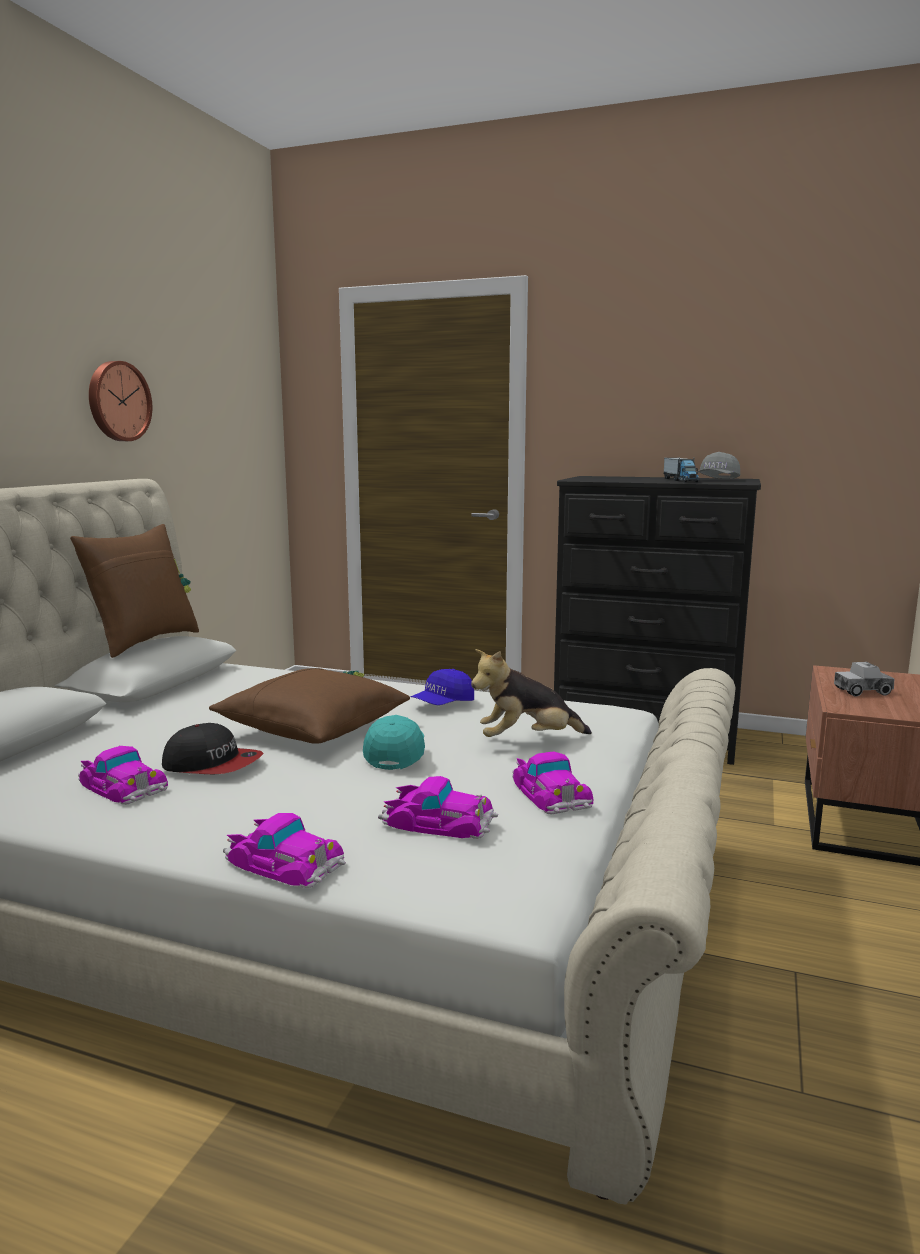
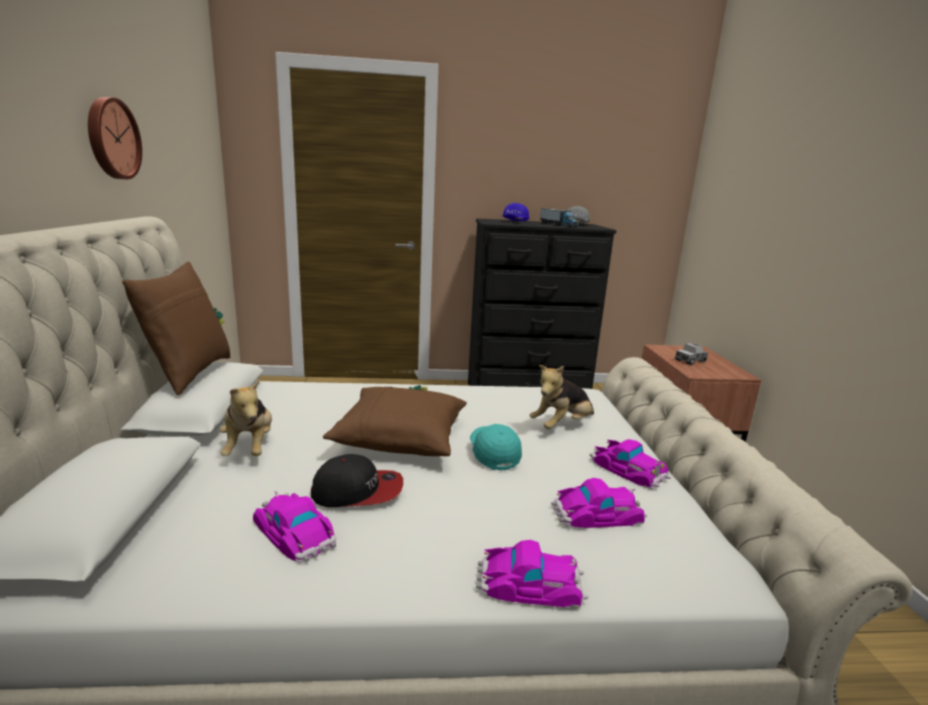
camera: 25 degrees left, 5 degrees up
toy car [78,746,168,805] -> toy car turned 150 degrees counterclockwise [253,491,336,563]
blue cap [411,669,474,705] -> blue cap moved to [501,203,529,222]
none -> plush toy [220,379,272,456]

